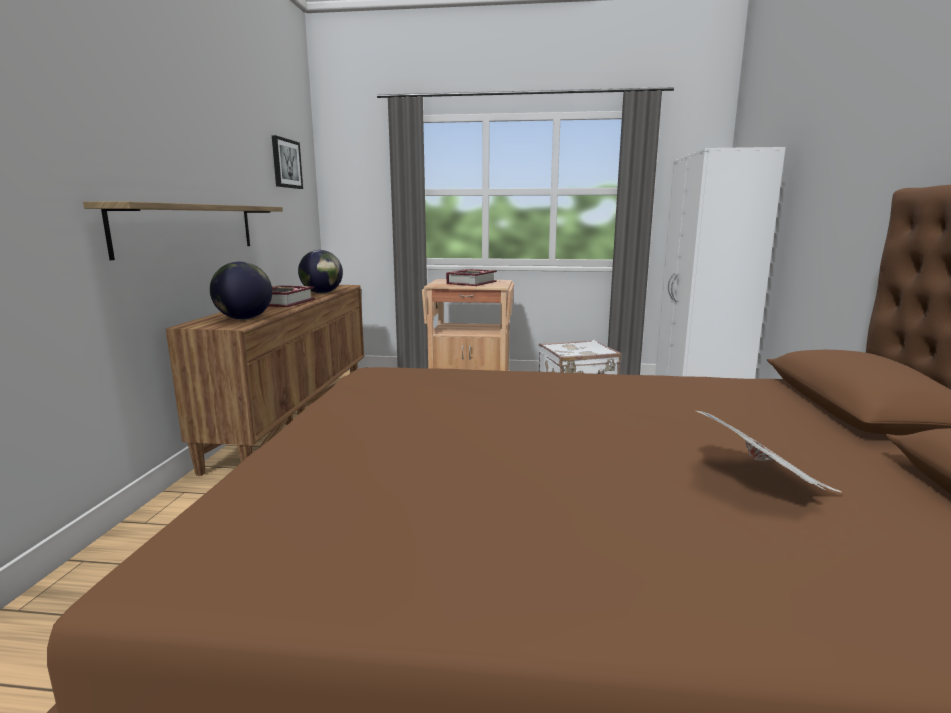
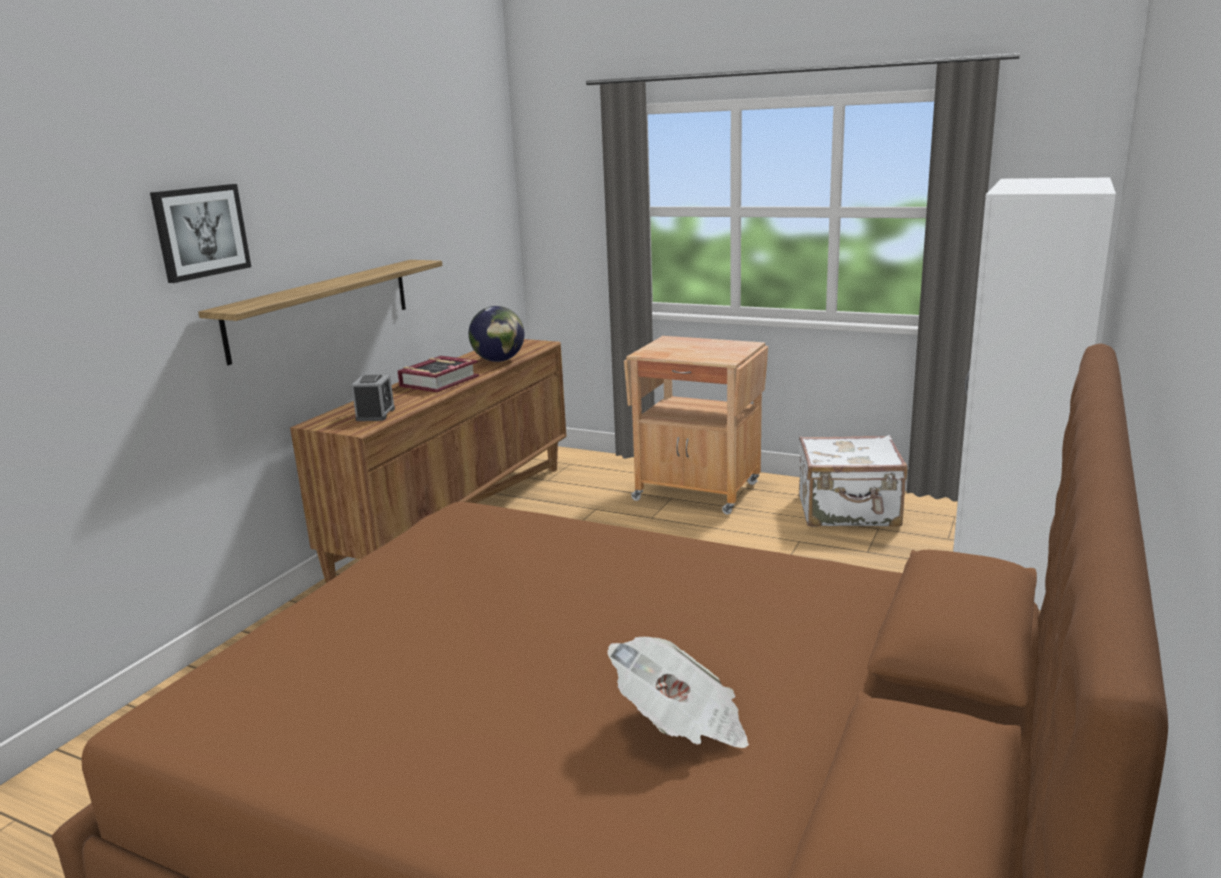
camera: 20 degrees right, 5 degrees up
globe [210,262,272,320] -> alarm clock [351,375,395,421]
picture [272,135,303,189] -> picture moved to [150,184,251,283]
book [446,269,497,286] -> none

